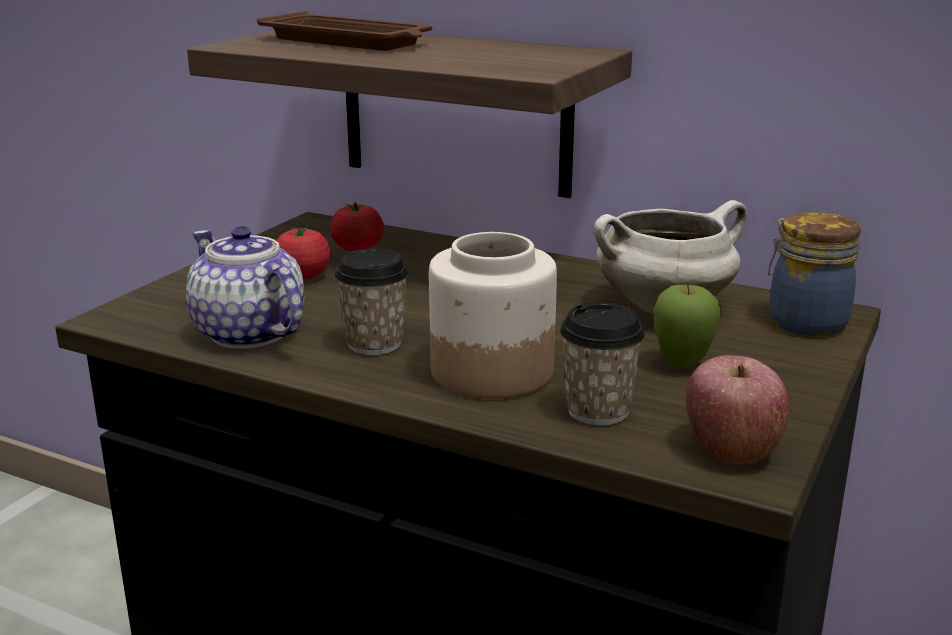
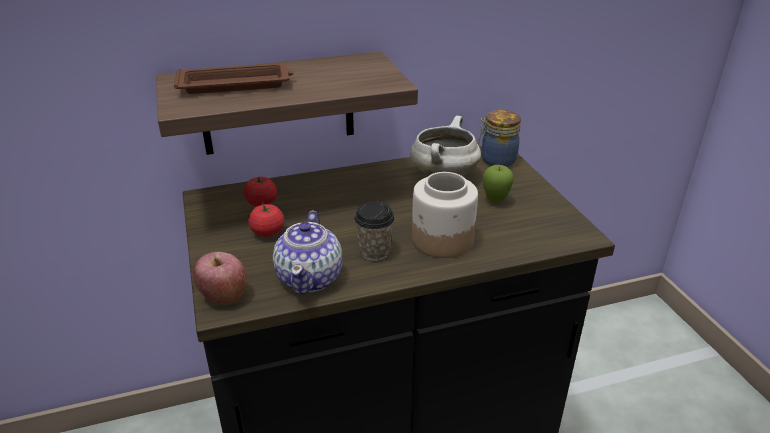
camera: 45 degrees left, 10 degrees up
teapot [186,226,304,349] -> teapot turned 90 degrees counterclockwise [273,211,342,294]
cup [560,302,645,425] -> none
apple [686,355,789,464] -> apple moved to [193,252,247,305]

